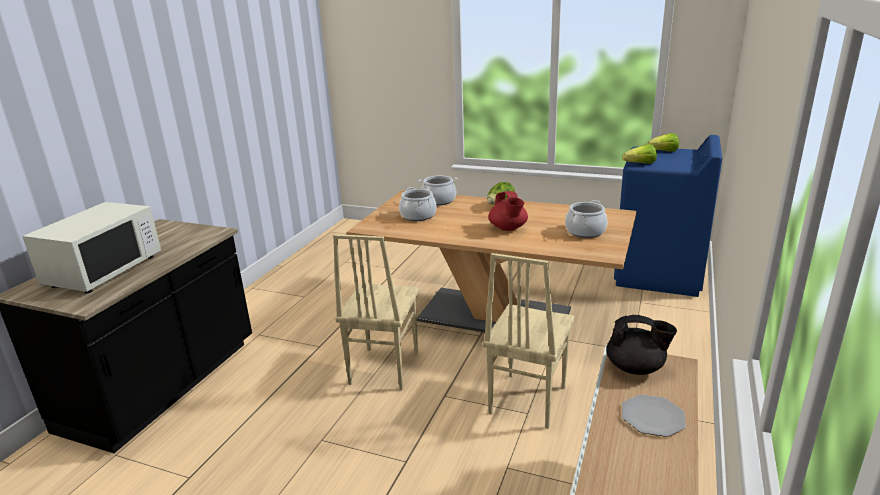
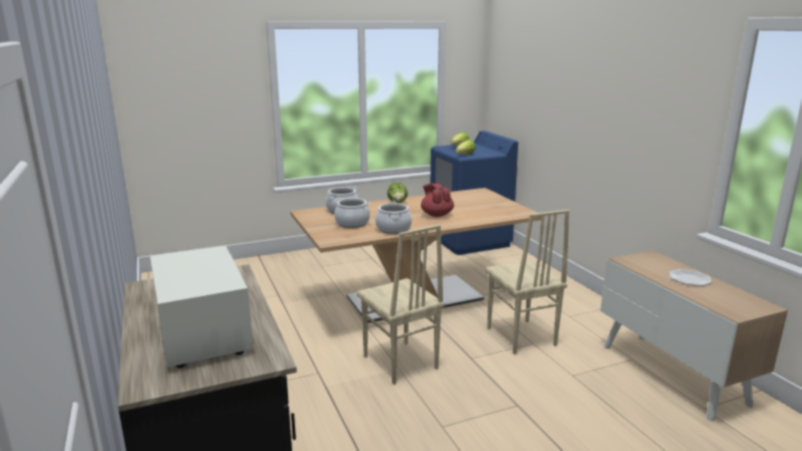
camera: 45 degrees left, 5 degrees down
red teapot [488,191,528,231] -> red teapot turned 150 degrees counterclockwise [421,183,454,217]
cooking pot [565,200,608,238] -> cooking pot moved to [375,201,412,234]
black teapot [606,315,677,375] -> none

